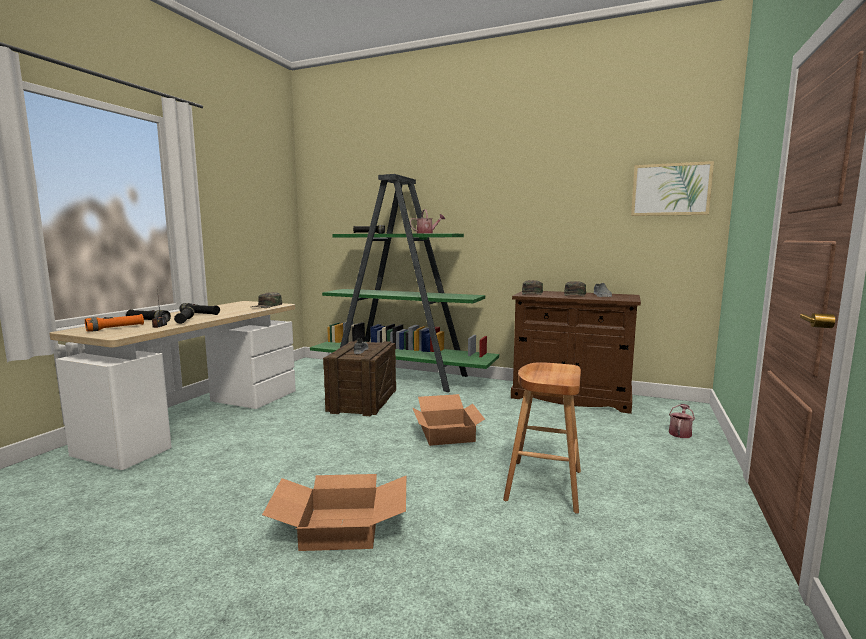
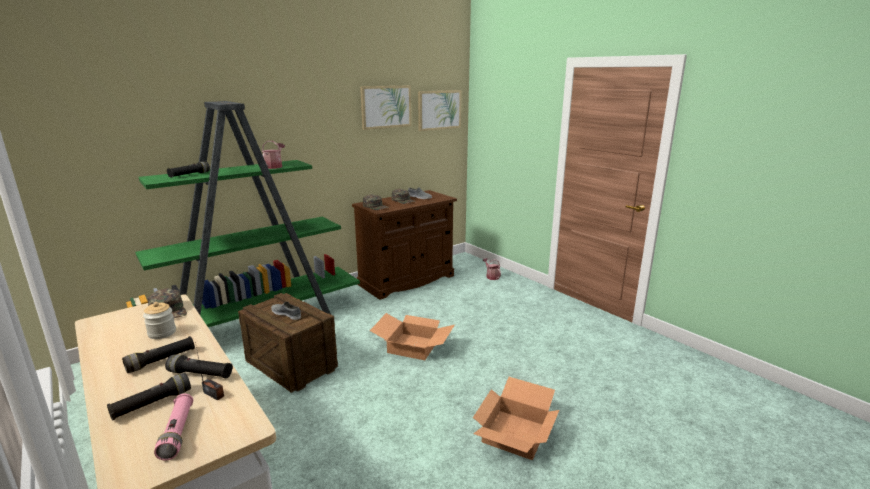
camera: 60 degrees left, 10 degrees up
orange flashlight [85,314,144,331] -> pink flashlight [154,394,193,461]
brown stool [503,362,581,514] -> none
none -> jar [143,302,176,339]
none -> picture [360,85,411,130]

